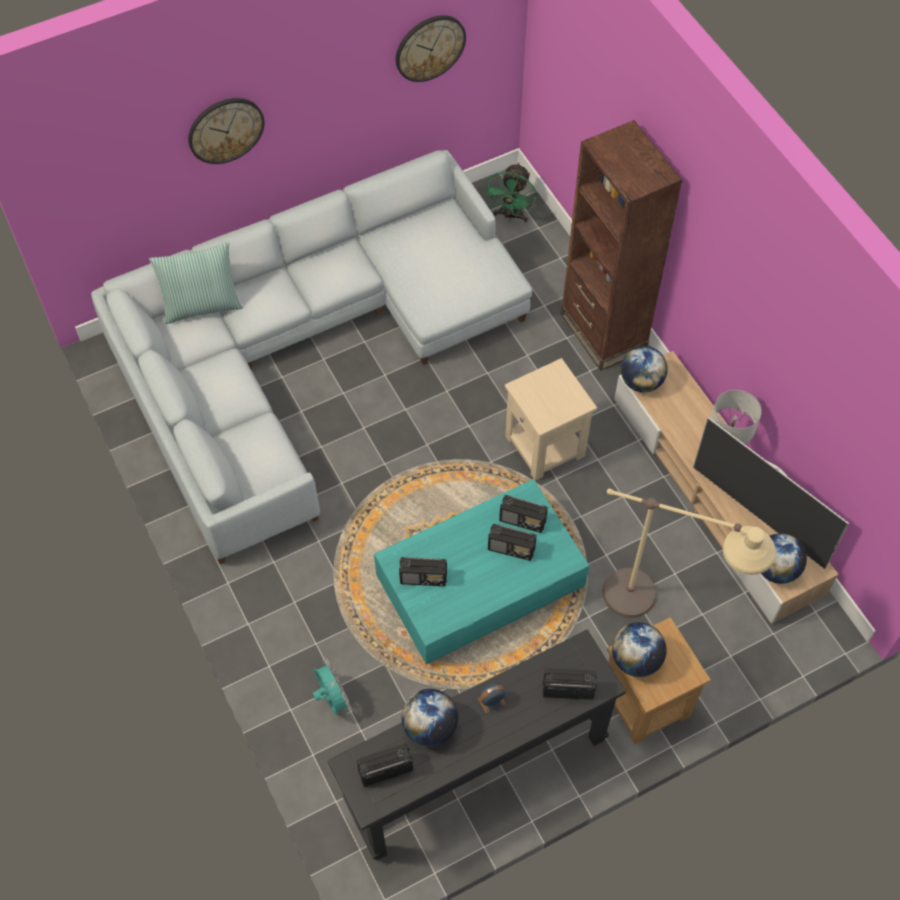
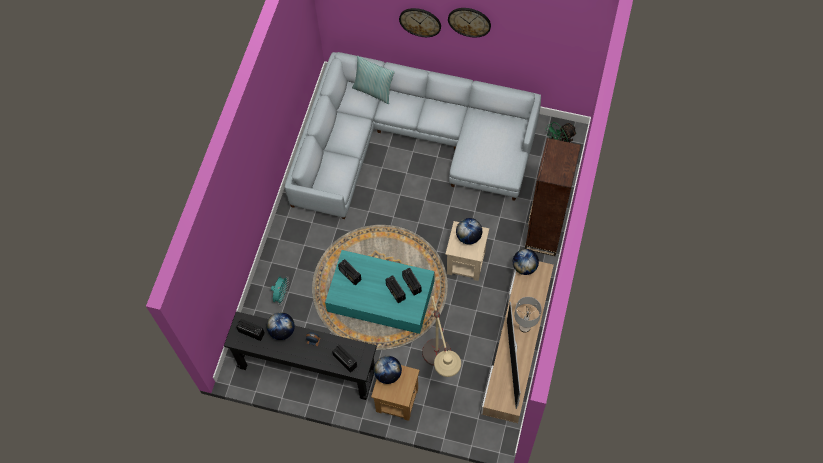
camera: 45 degrees right, 5 degrees up
wall clock [396,15,466,82] -> wall clock moved to [448,8,491,38]
globe [761,533,807,584] -> globe moved to [456,218,482,244]

